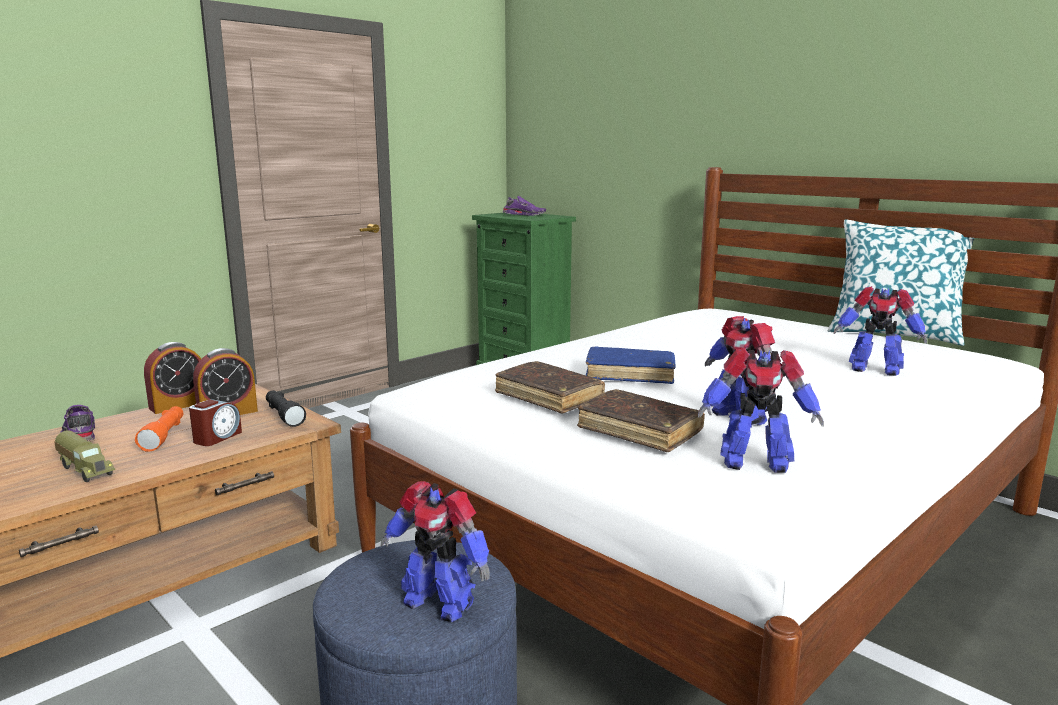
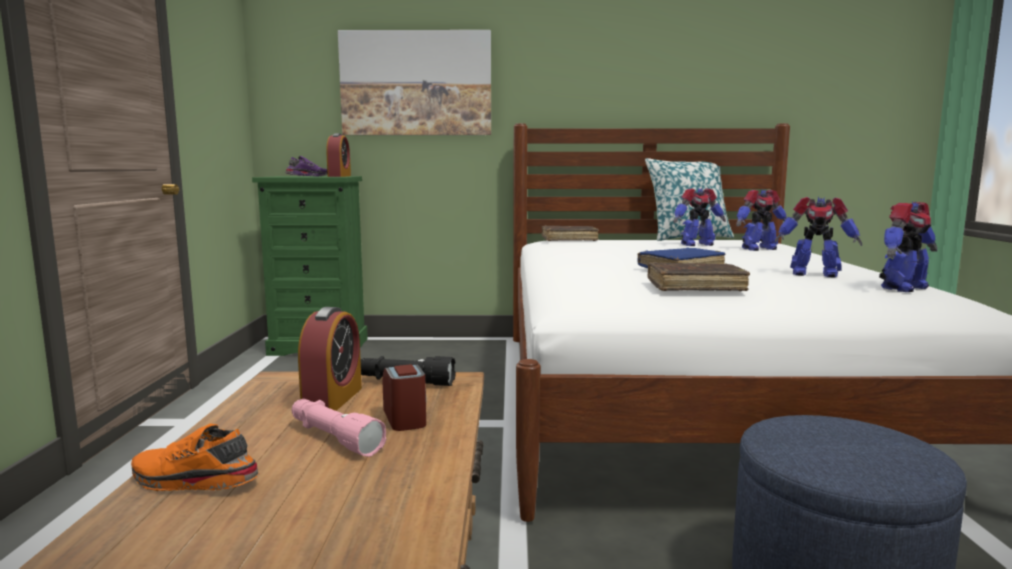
camera: 45 degrees left, 5 degrees down
toy truck [54,430,115,482] -> none
purple shoe [60,405,95,440] -> orange shoe [131,424,260,491]
orange flashlight [135,406,183,452] -> pink flashlight [292,399,386,457]
alarm clock [144,342,201,414] -> alarm clock moved to [326,133,351,177]
toy robot [381,481,490,622] -> toy robot moved to [674,188,726,246]
brown book [577,389,705,452] -> brown book moved to [542,225,599,241]
none -> picture [338,30,491,135]

